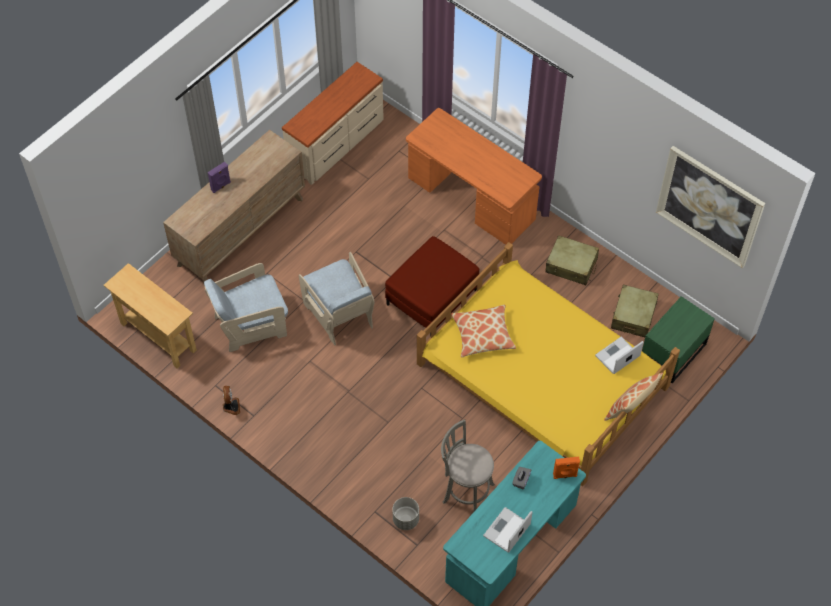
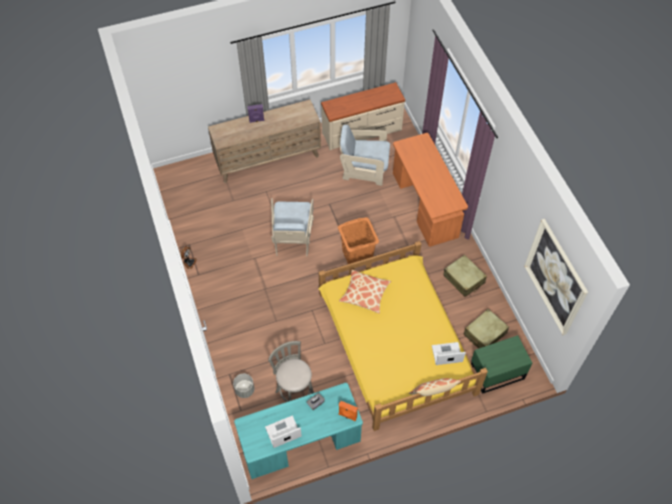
camera: 30 degrees right, 0 degrees up
beige console table [104,263,197,368] -> none
beige armchair [204,263,288,352] -> beige armchair moved to [340,125,390,186]
red ottoman [385,236,479,337] -> orange laundry basket [338,217,379,264]

